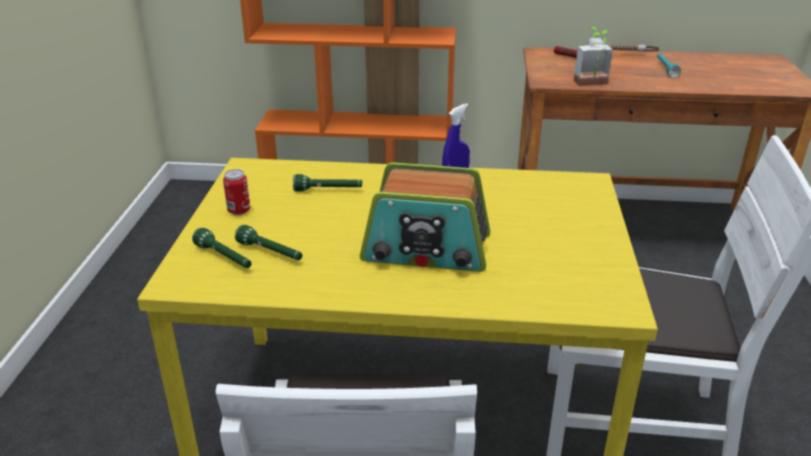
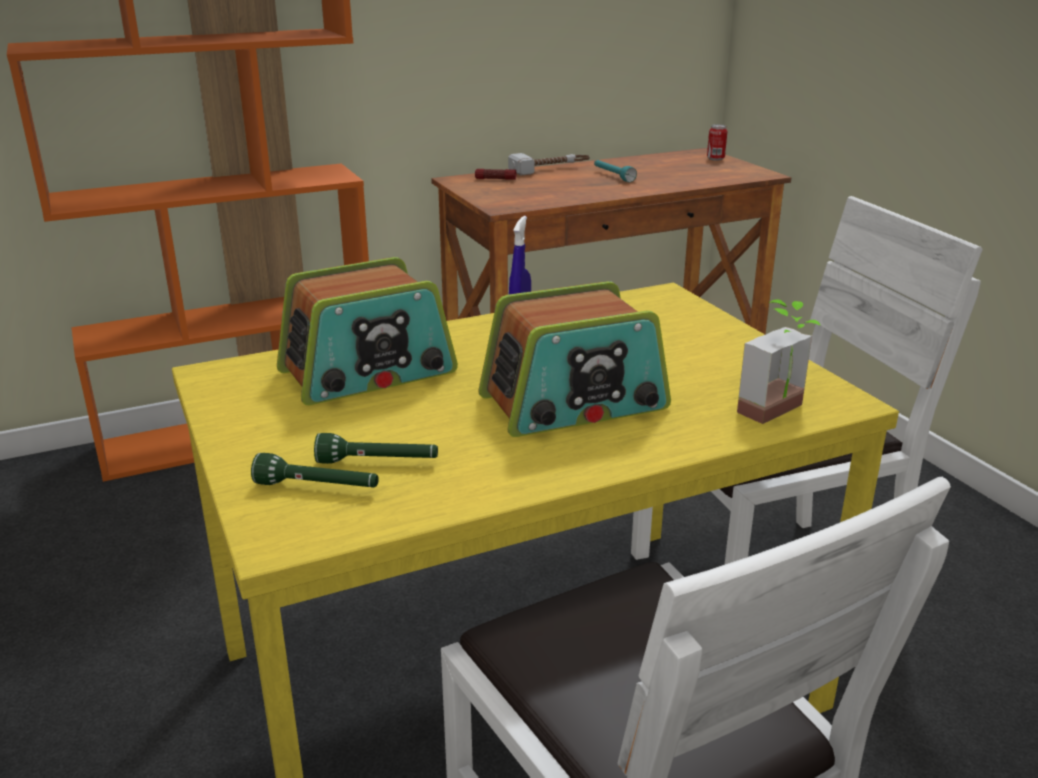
camera: 30 degrees left, 5 degrees down
can [223,169,250,215] -> can moved to [707,124,727,161]
green flashlight [293,174,362,192] -> radio [277,257,458,405]
potted plant [574,27,613,86] -> potted plant moved to [737,299,821,424]

